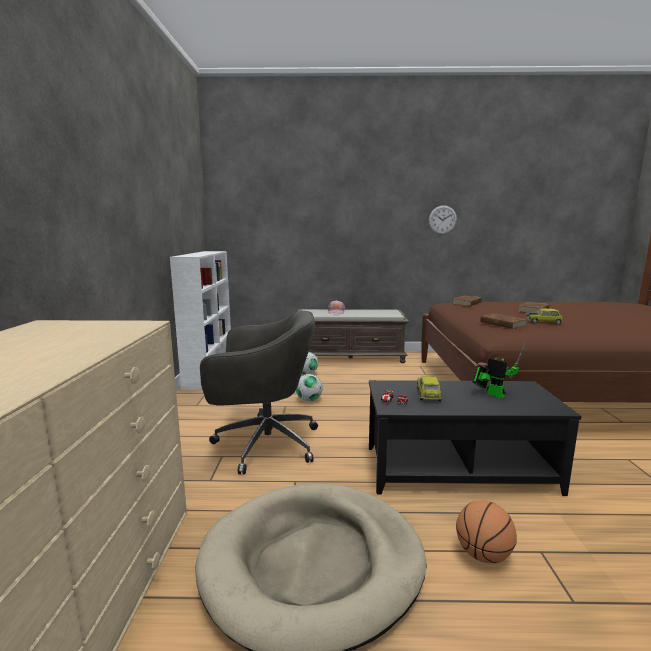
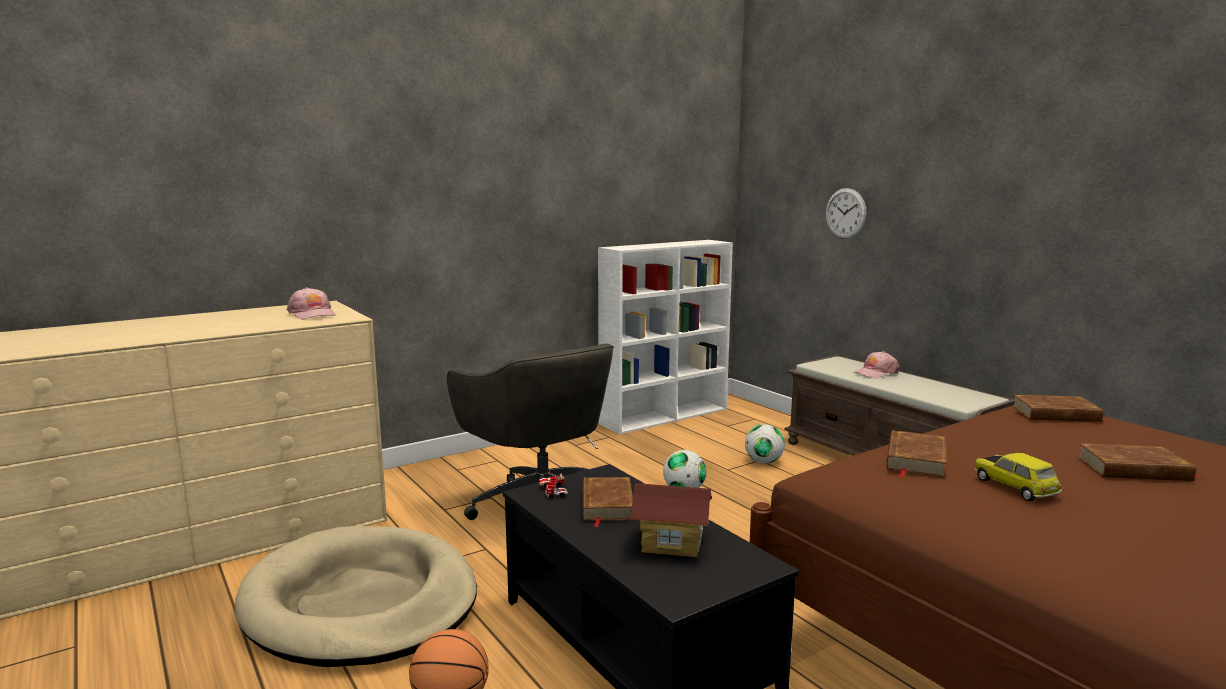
camera: 55 degrees right, 0 degrees up
toy car [417,376,442,401] -> brown book [582,477,634,527]
wall clock [429,205,457,235] -> wall clock moved to [826,188,867,239]
toy robot [472,344,525,398] -> toy house [630,483,712,557]
none -> pink cap [287,287,336,320]

